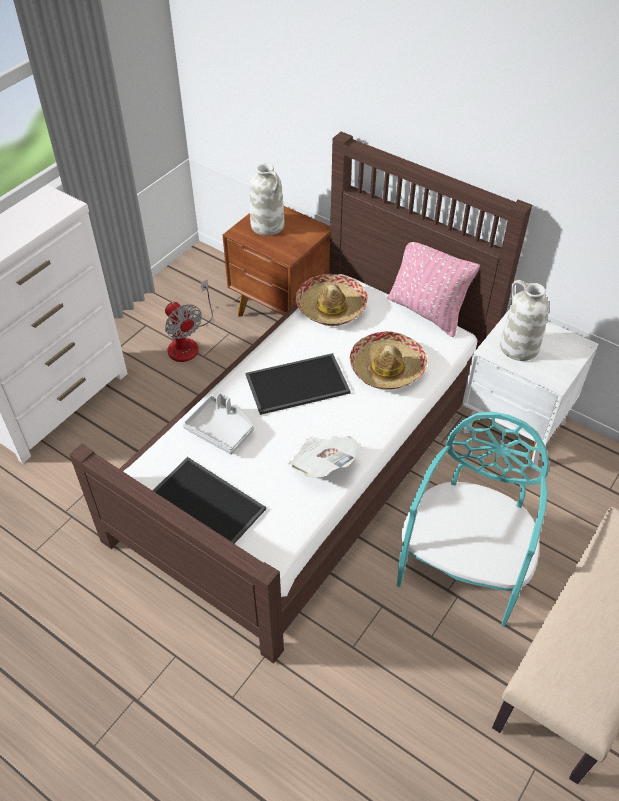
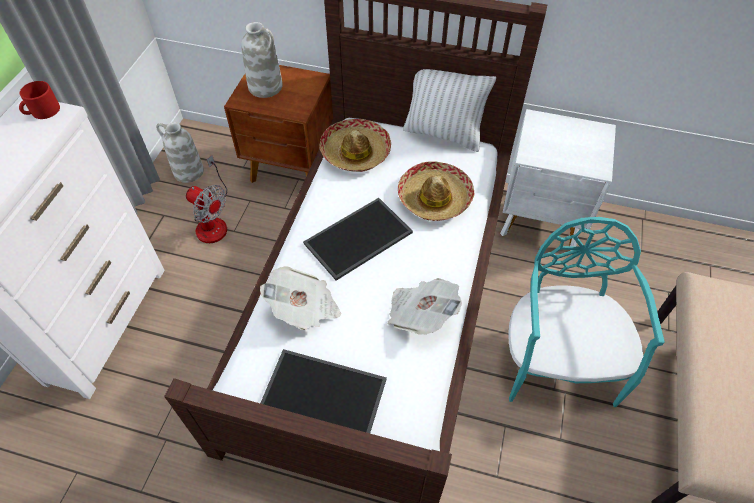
camera: 20 degrees left, 5 degrees up
grey tray [183,392,254,455] -> newspaper [260,266,341,330]
pink pillow [388,242,480,337] -> white pillow [403,69,496,152]
white vase [500,280,549,361] -> white vase moved to [156,122,204,183]
none -> red mug [19,81,60,119]

